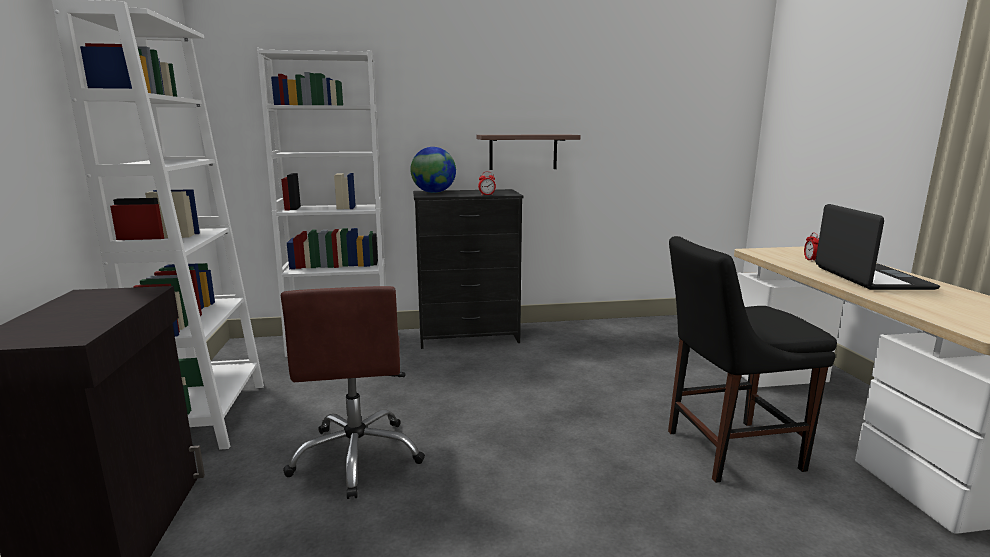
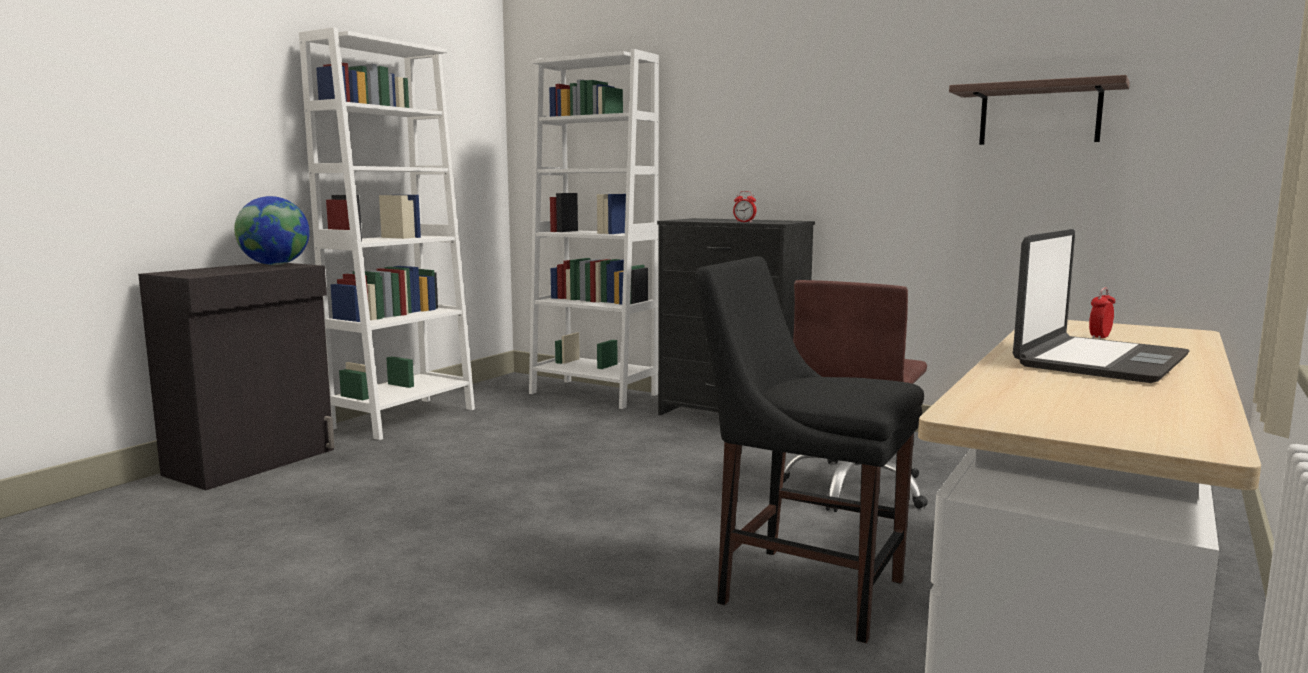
camera: 40 degrees right, 5 degrees down
brown office chair [281,286,425,499] -> brown office chair moved to [783,280,928,512]
globe [410,147,456,193] -> globe moved to [234,196,310,265]
shelf [477,135,581,170] -> shelf moved to [949,75,1130,145]

